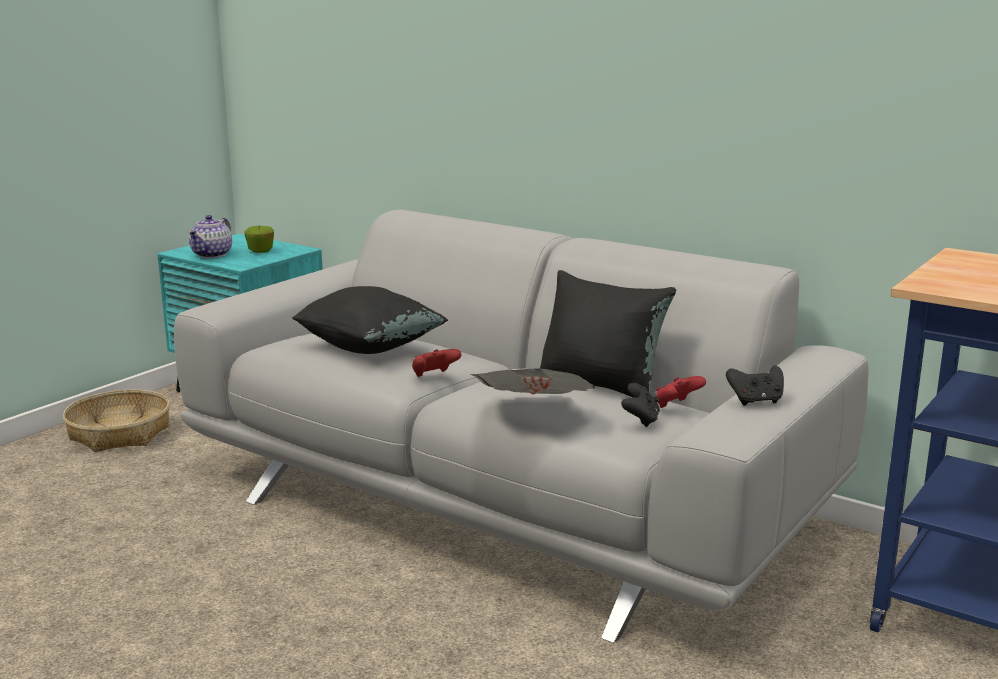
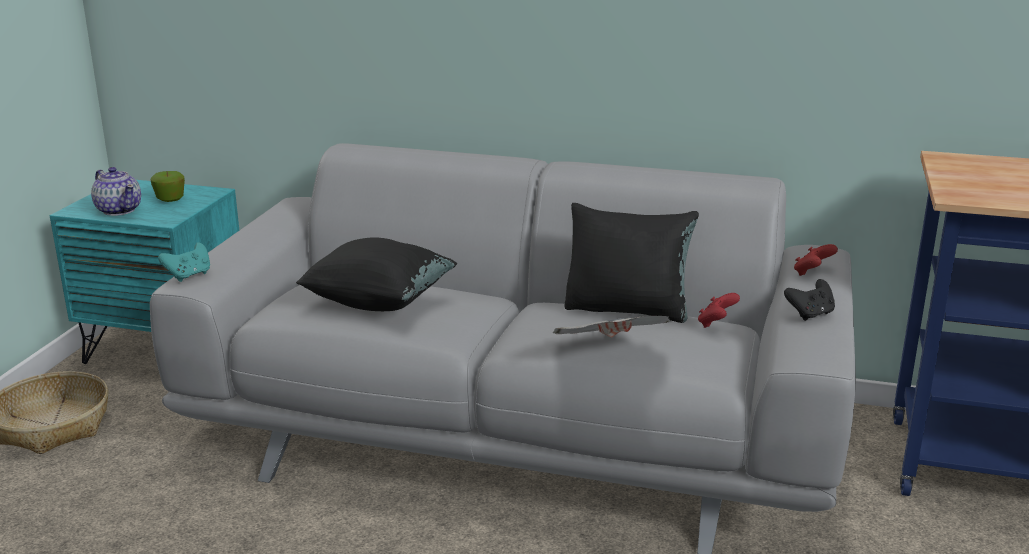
camera: 20 degrees left, 5 degrees up
teapot [188,215,232,258] -> teapot turned 45 degrees counterclockwise [91,167,141,216]
red game controller [412,349,461,377] -> red game controller moved to [794,244,838,276]
black game controller [621,383,660,427] -> none
none -> turquoise game controller [158,243,210,282]

